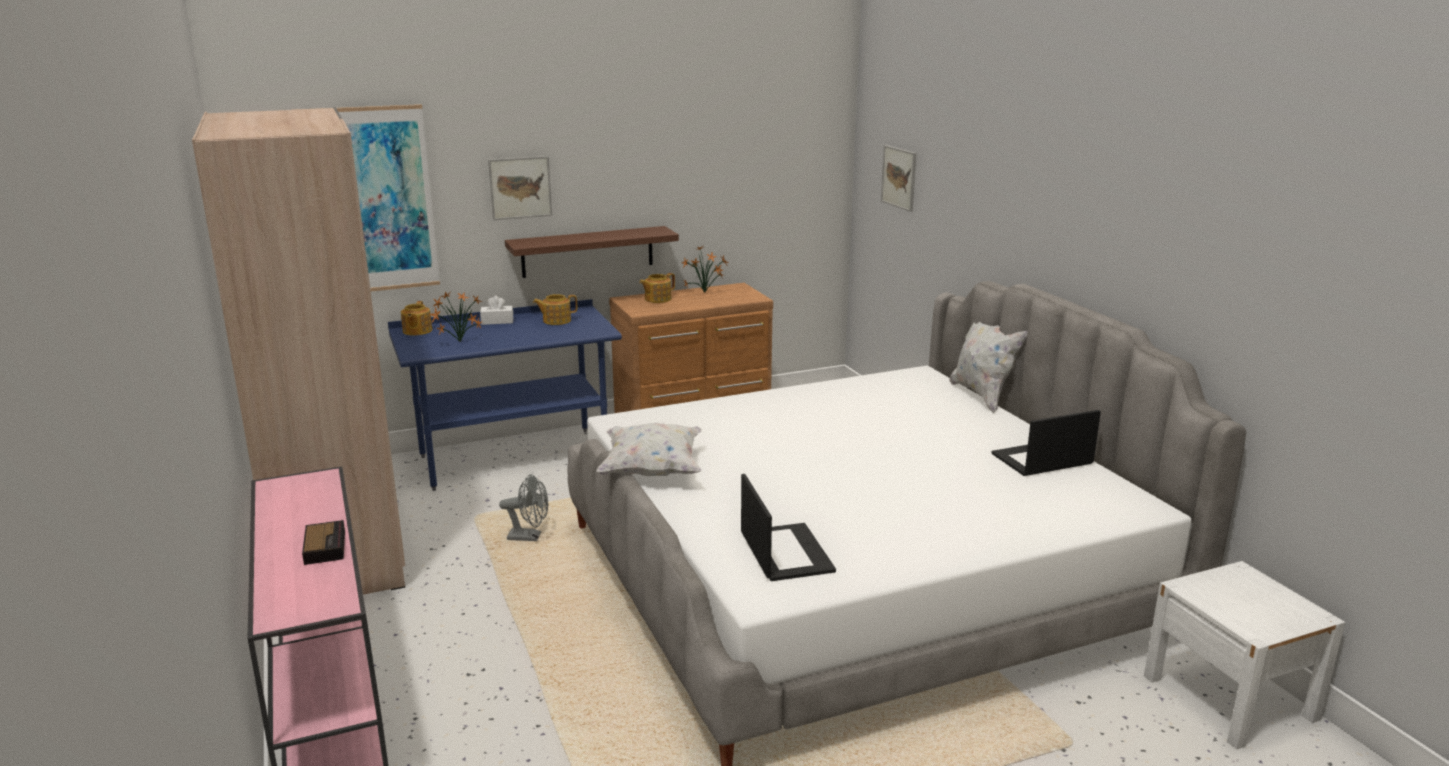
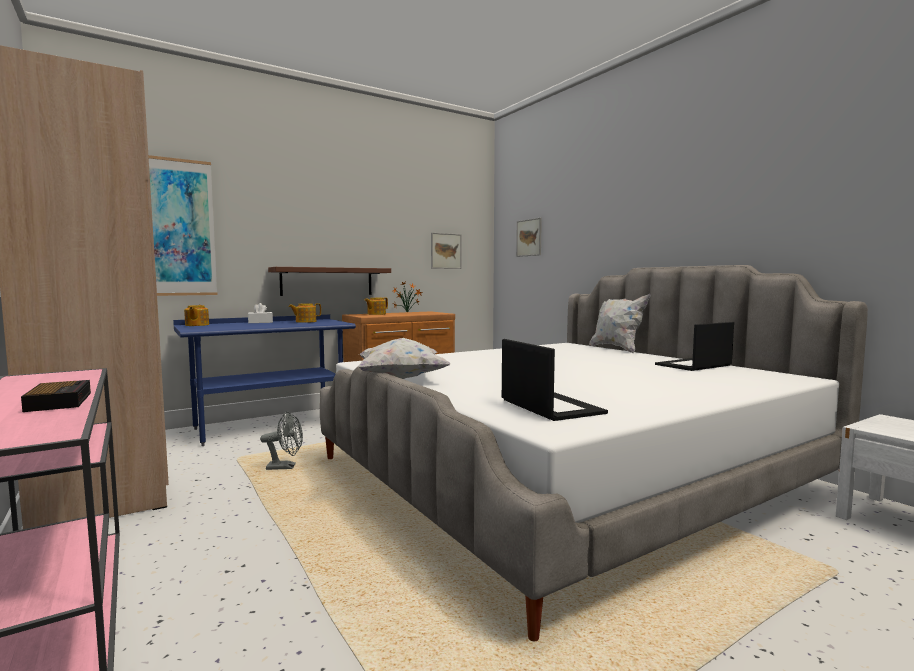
camera: 10 degrees left, 15 degrees down
potted plant [430,292,483,342] -> none
picture [488,156,552,220] -> picture moved to [431,233,462,269]

